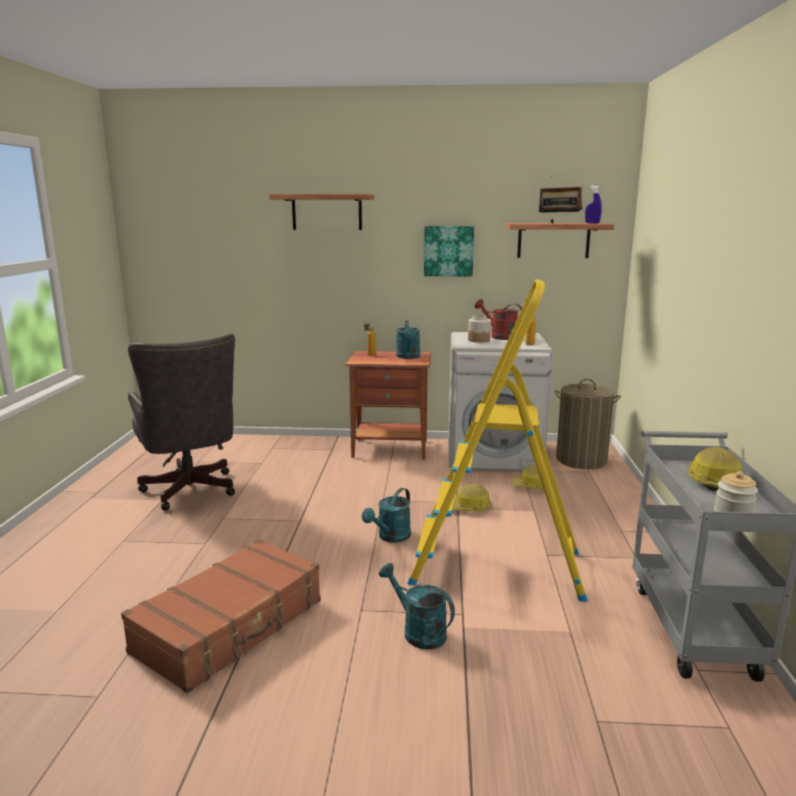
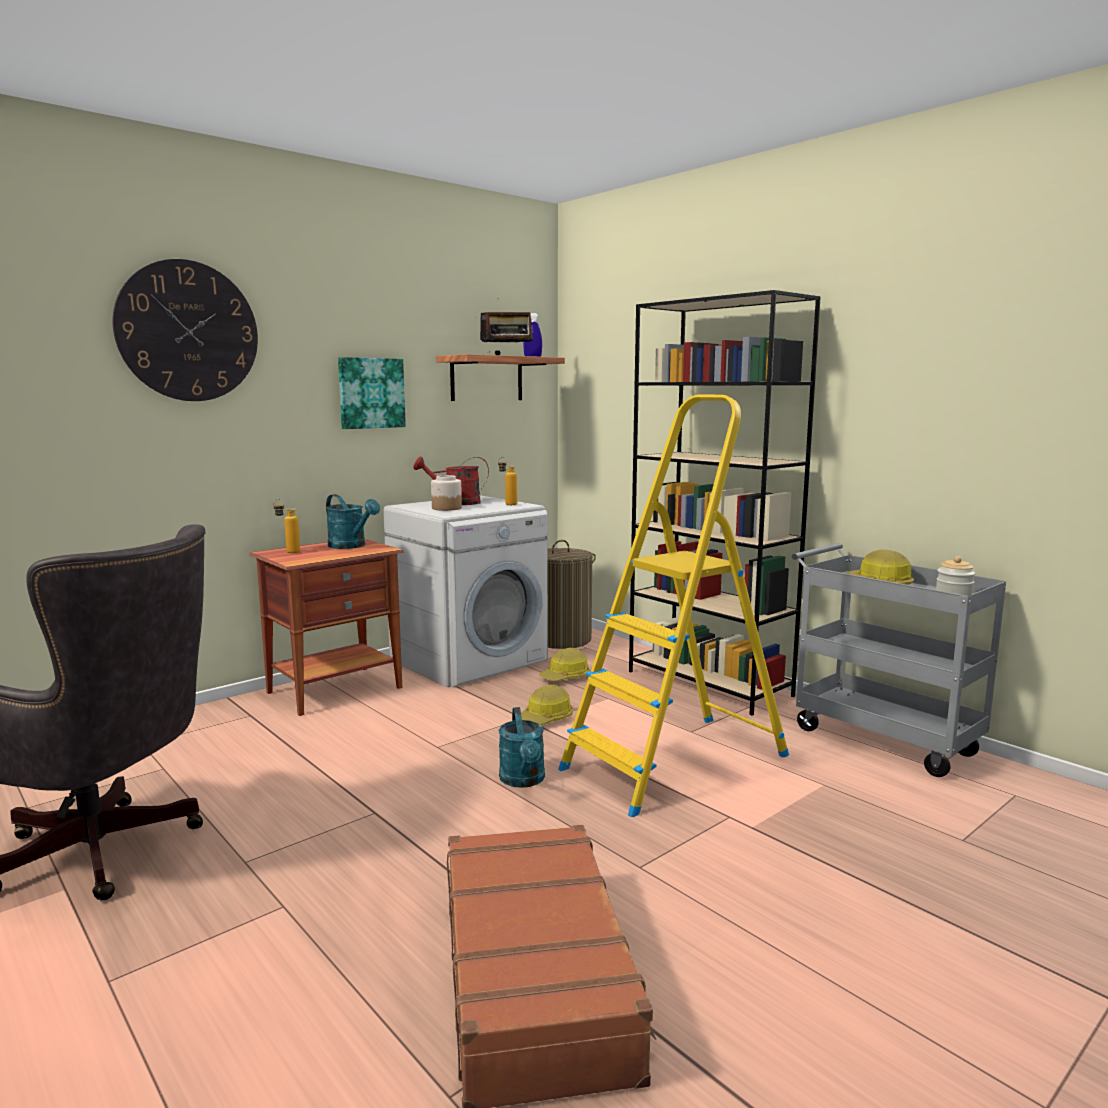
camera: 45 degrees left, 5 degrees down
shelf [269,194,374,230] -> wall clock [113,259,258,401]
turquoise watering can [379,563,455,649] -> none
none -> beige bookcase [629,290,821,715]

